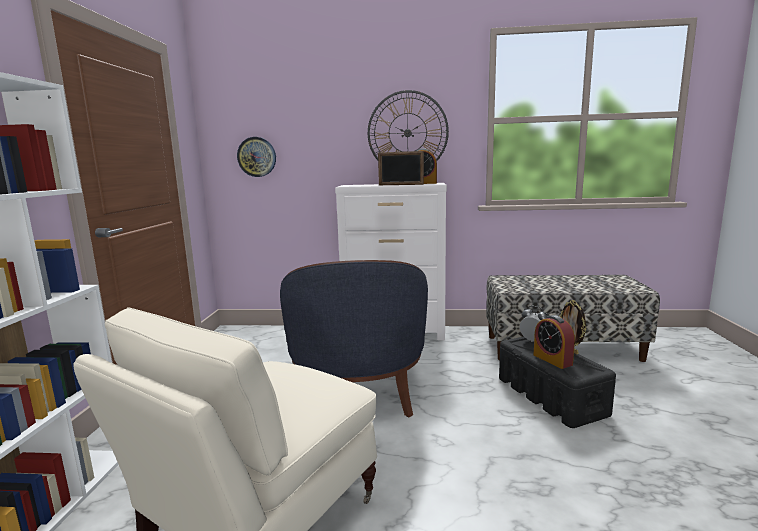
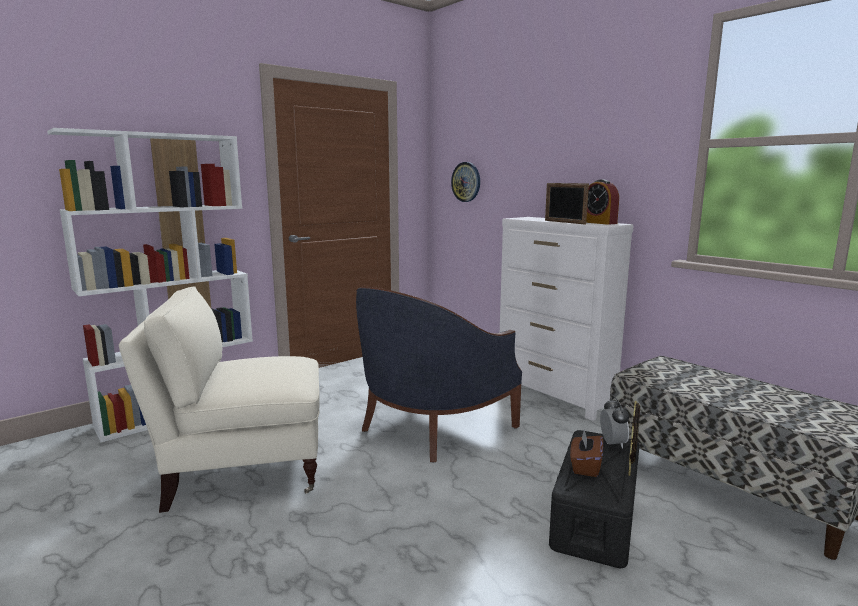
camera: 45 degrees right, 0 degrees up
wall clock [368,90,449,161] -> none
alarm clock [534,315,575,369] -> brown tissue box [570,429,603,477]

